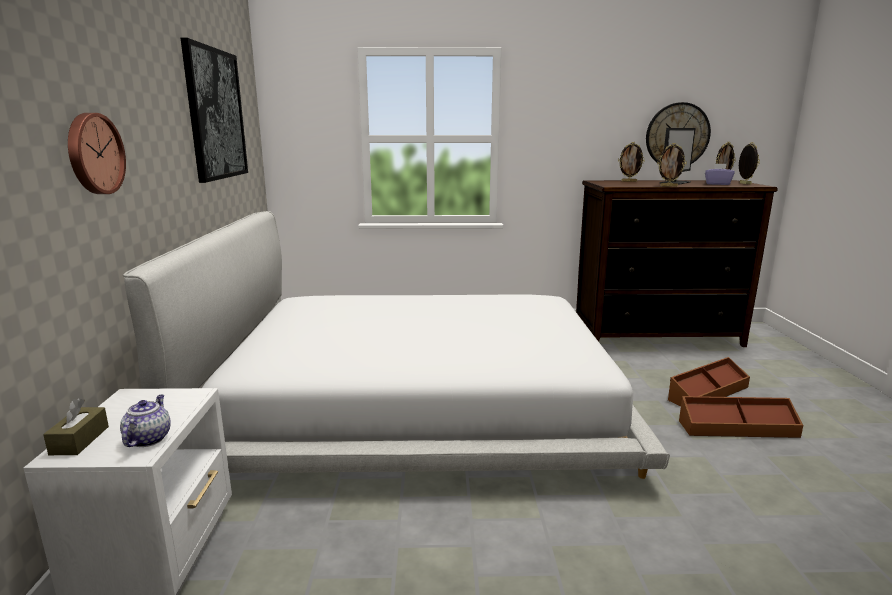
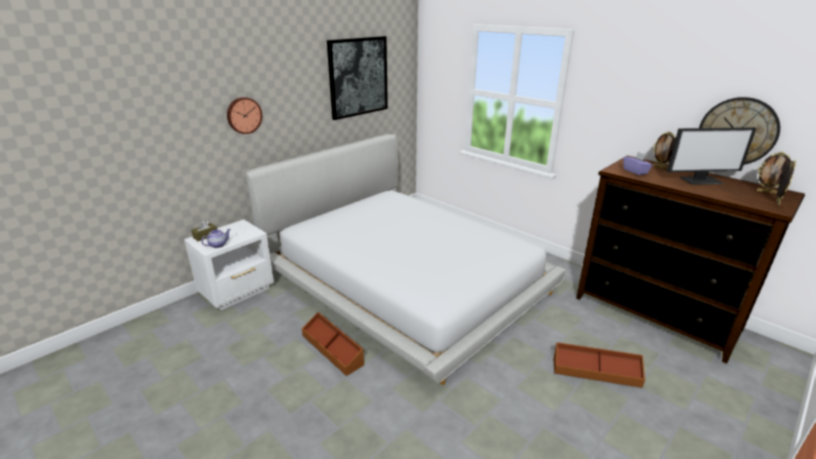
camera: 45 degrees right, 10 degrees up
picture frame [657,143,687,187] -> none
brown storage box [679,396,803,438] -> brown storage box moved to [302,312,364,376]
purple tissue box [705,163,735,185] -> purple tissue box moved to [623,152,653,175]

